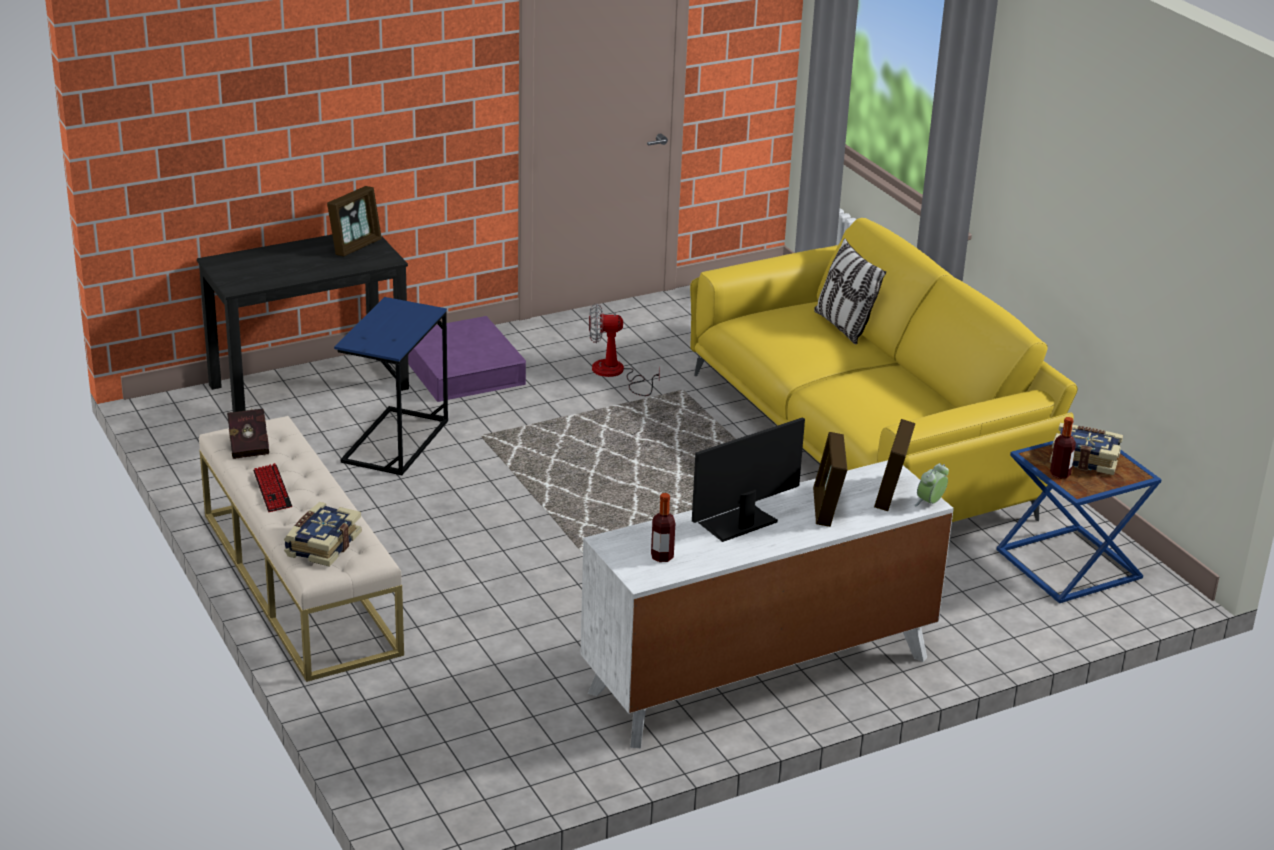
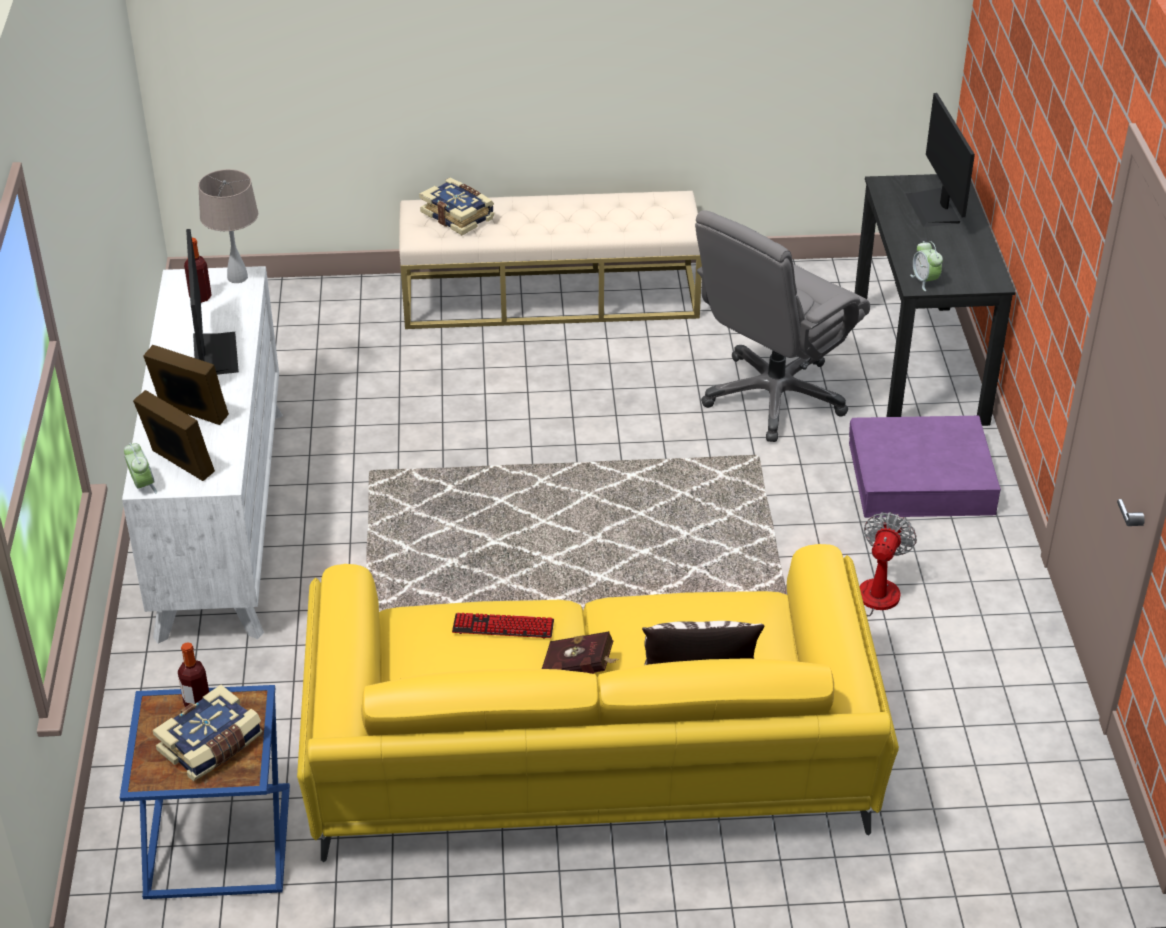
camera: 115 degrees right, 10 degrees up
red book [227,408,269,459] -> red book moved to [542,631,619,674]
keyboard [253,463,292,512] -> keyboard moved to [452,613,554,639]
picture frame [327,186,382,256] -> none
blue side table [334,297,448,475] -> grey office chair [695,210,870,442]
none -> beige table lamp [198,169,258,283]
none -> monitor [905,93,975,227]
none -> alarm clock [910,241,943,291]

